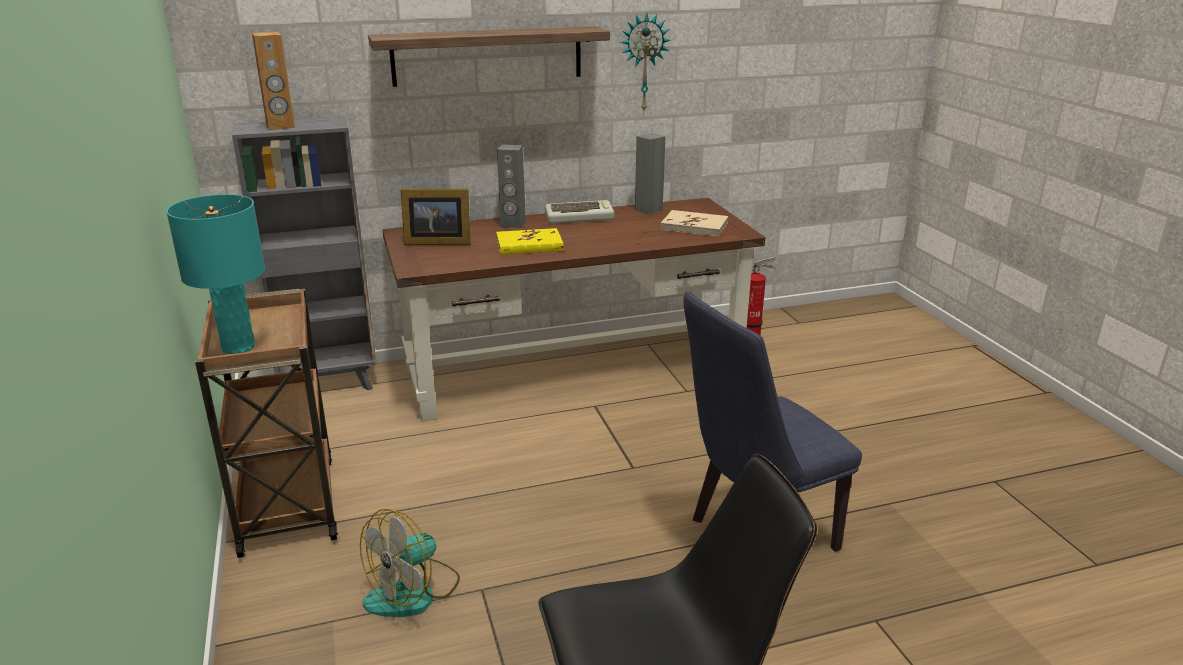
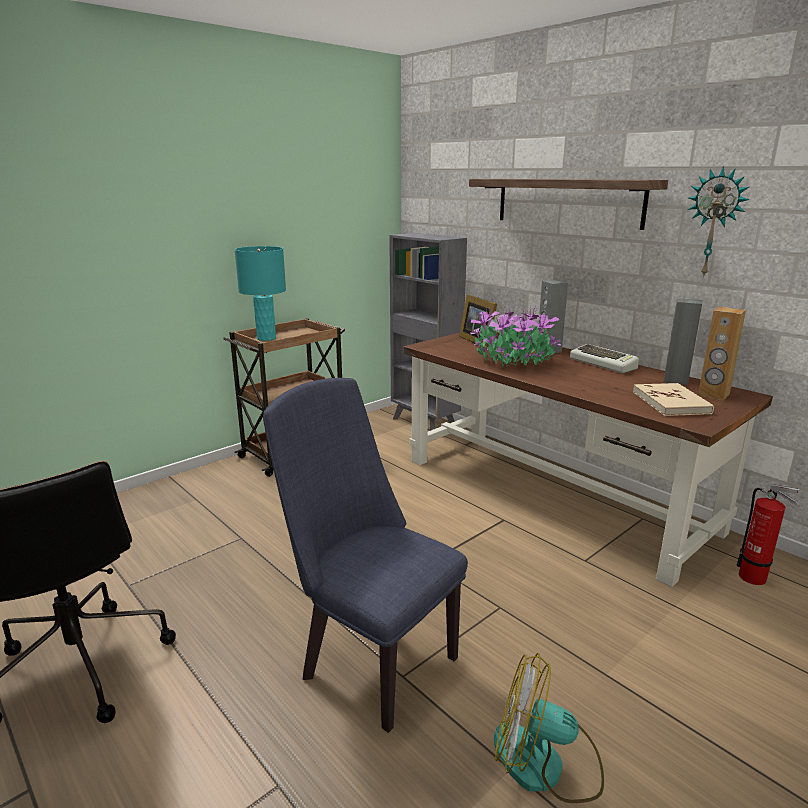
camera: 65 degrees right, 5 degrees down
brown speaker [252,32,295,130] -> brown speaker moved to [698,307,746,400]
fan [360,509,460,617] -> fan moved to [494,653,604,803]
yellow book [496,228,564,255] -> potted plant [470,305,561,367]

